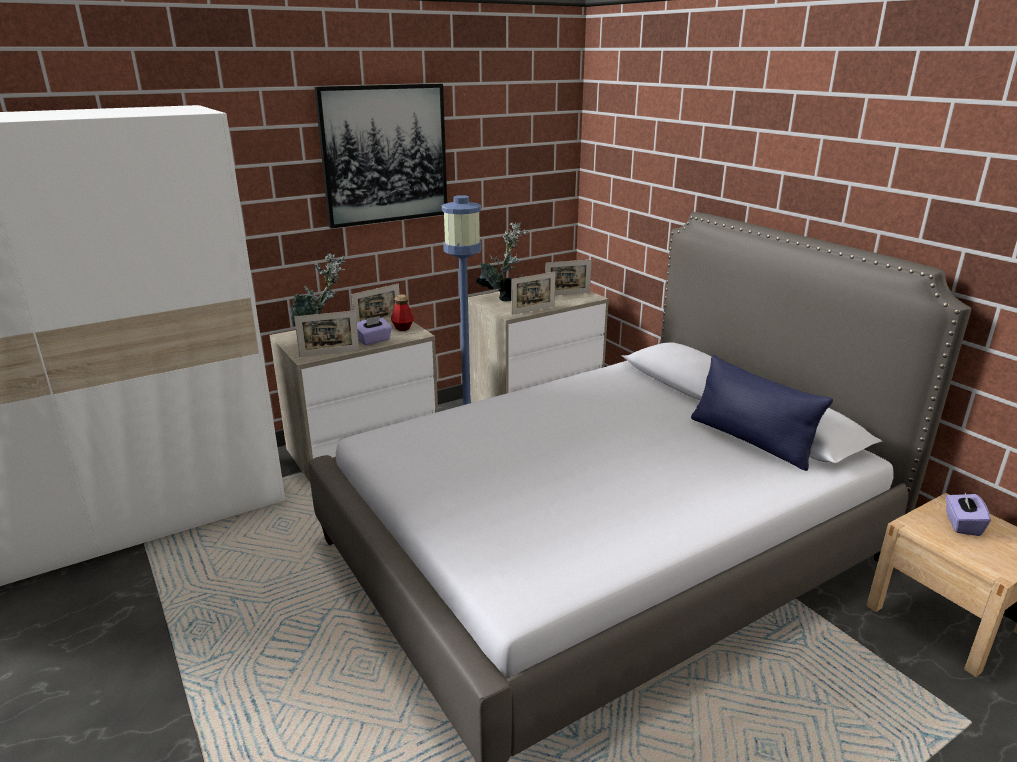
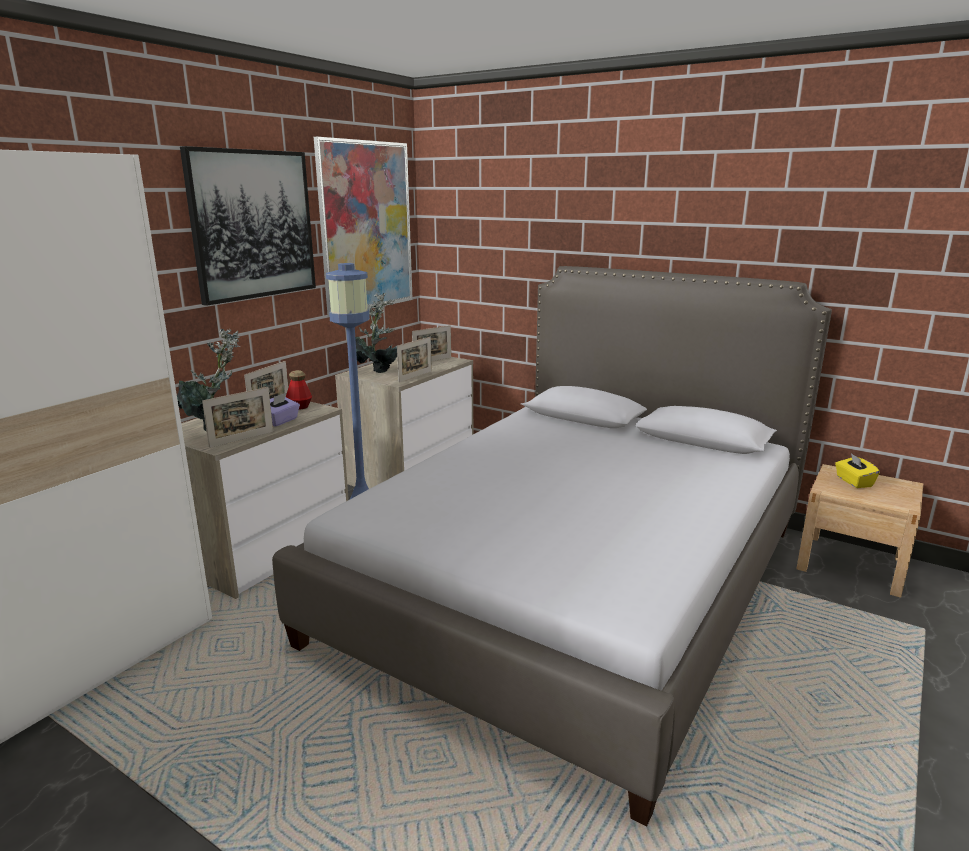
camera: 25 degrees left, 5 degrees down
blue pillow [691,355,833,471] -> none
purple tissue box [946,490,991,536] -> yellow tissue box [835,453,880,488]
none -> picture [314,137,413,317]

